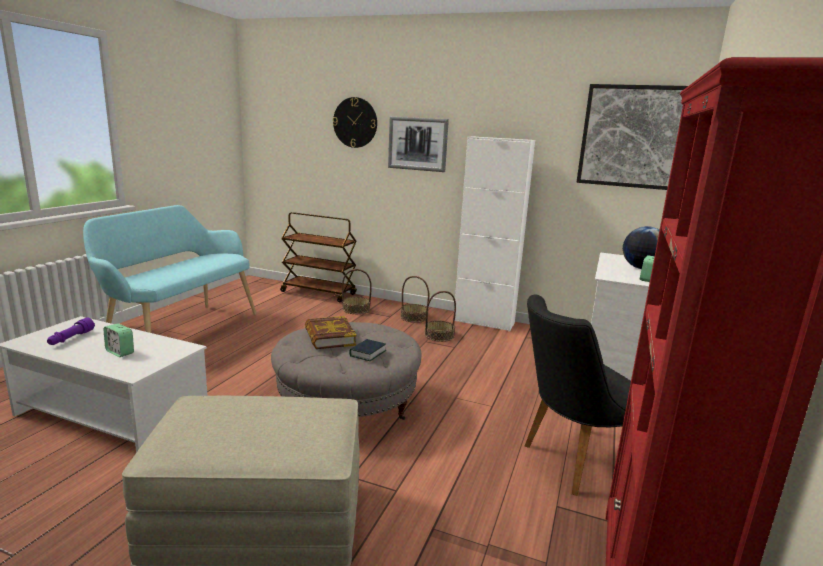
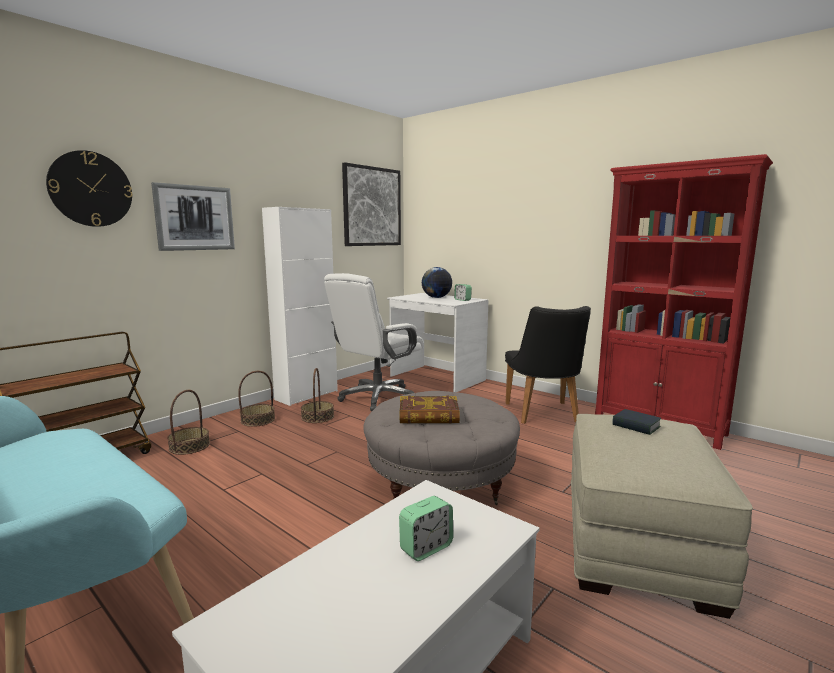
camera: 70 degrees left, 5 degrees down
purple flashlight [47,318,95,345] -> none
book [349,339,386,361] -> book moved to [612,409,661,435]
none -> white office chair [324,273,424,411]

